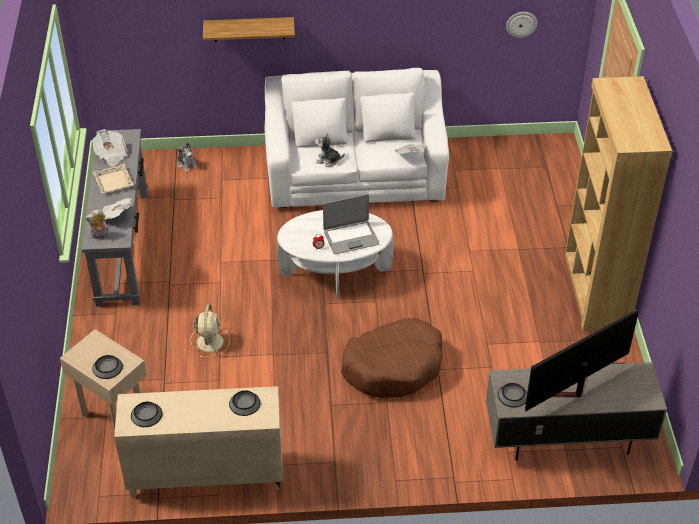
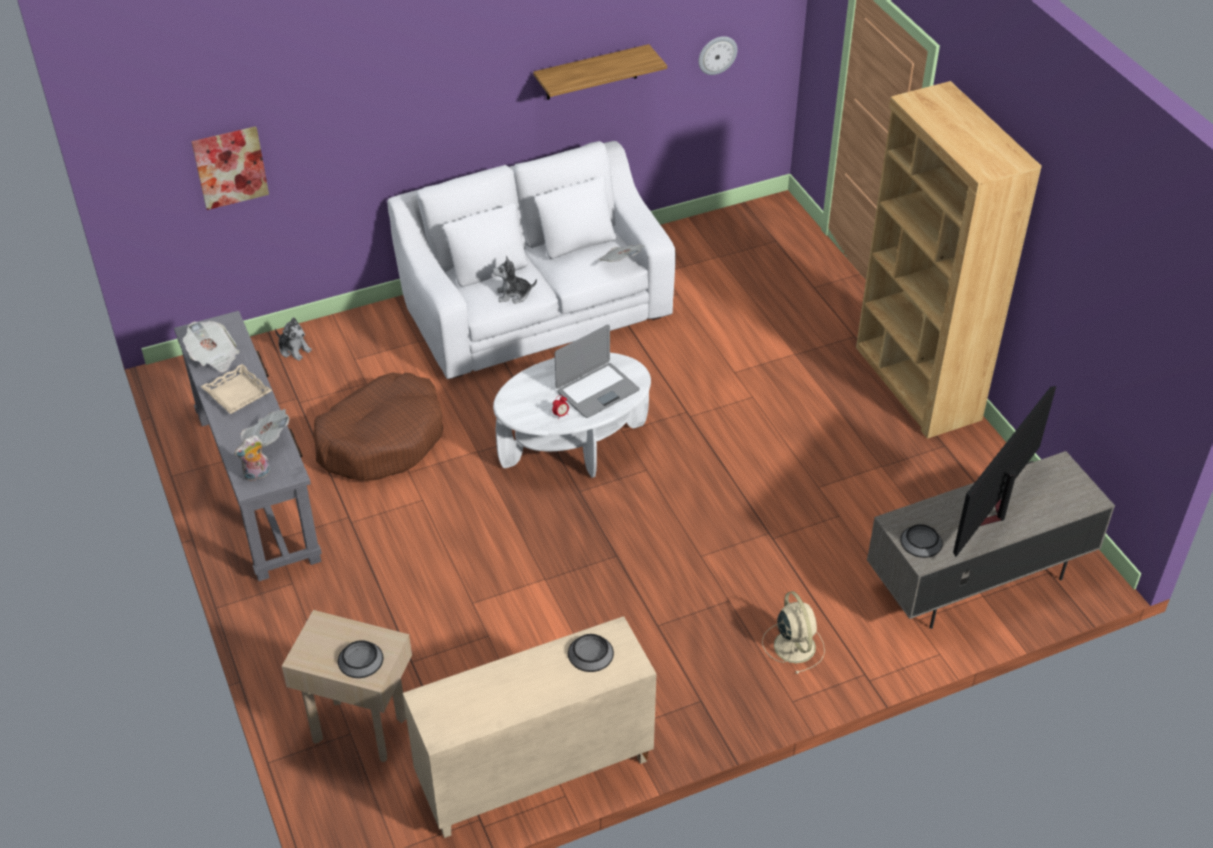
camera: 20 degrees left, 0 degrees up
bowl [131,402,162,427] -> none
beige fan [190,304,230,358] -> beige fan moved to [762,591,825,674]
shelf [203,17,295,42] -> shelf moved to [533,44,667,100]
brown dog bed [341,318,442,398] -> brown dog bed moved to [313,372,443,480]
none -> picture [191,126,269,210]

